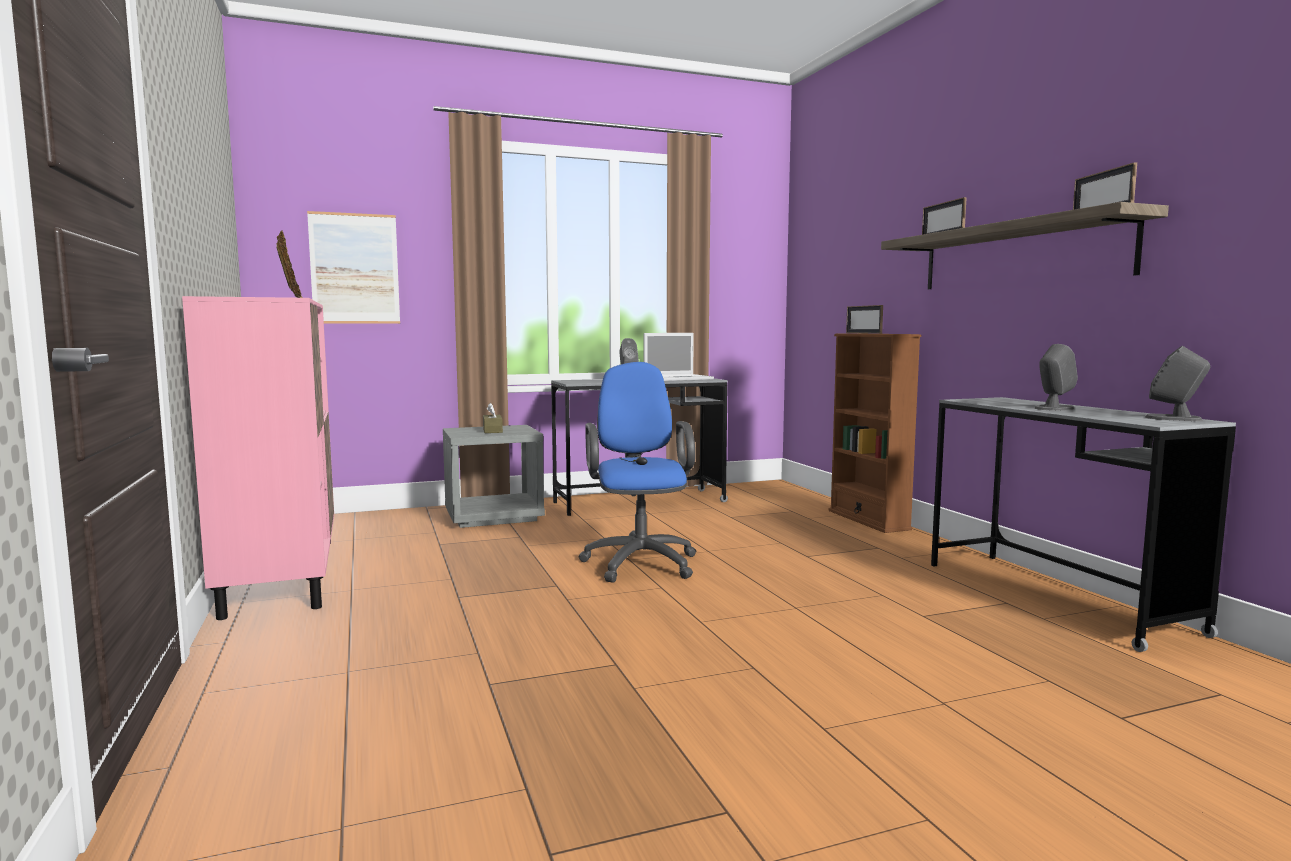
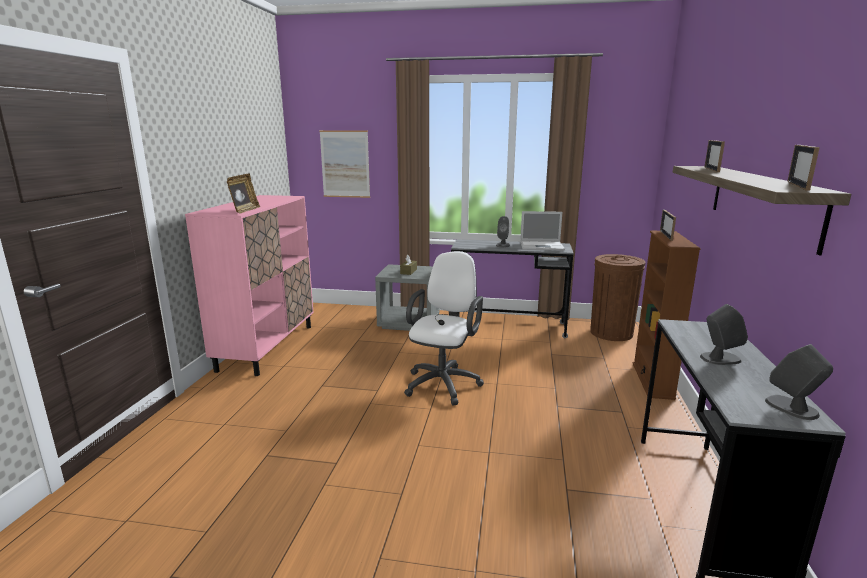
camera: 30 degrees right, 10 degrees up
blue office chair [579,362,697,583] -> white office chair [404,251,484,406]
none -> brown trash can [590,254,645,341]

